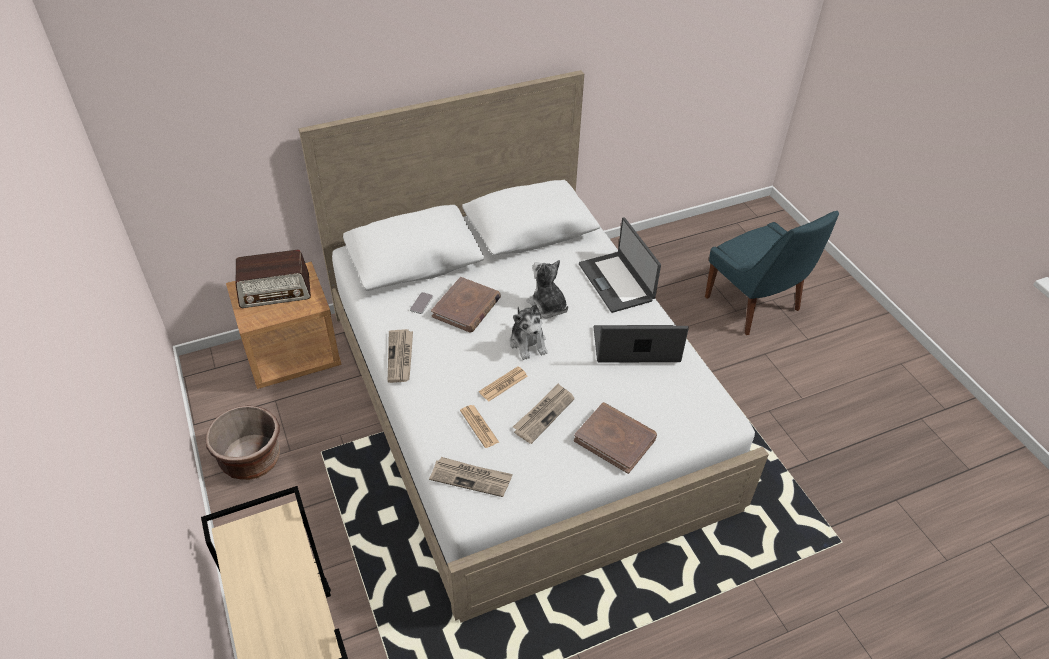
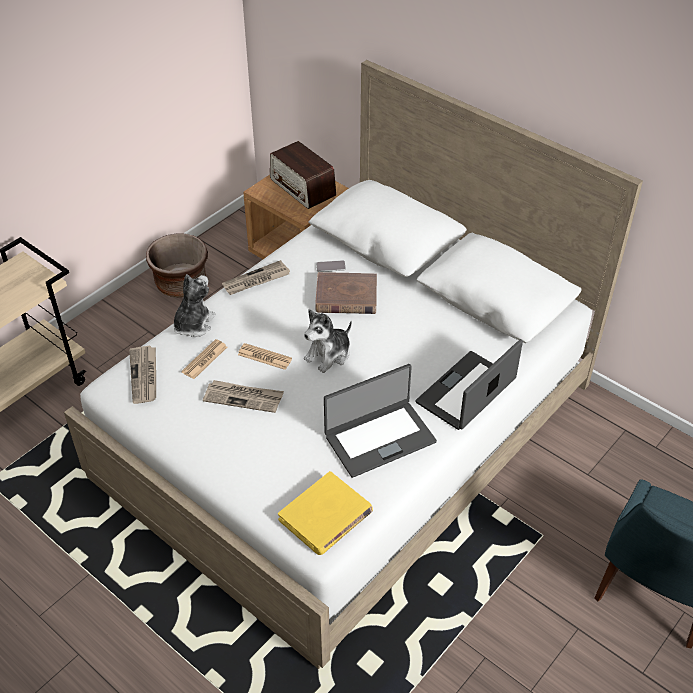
camera: 65 degrees right, 0 degrees up
plush toy [526,260,568,318] -> plush toy moved to [174,274,216,337]
brown book [574,402,657,474] -> none
laptop [593,325,689,363] -> laptop turned 90 degrees clockwise [324,364,437,478]
none -> yellow book [278,471,373,555]

